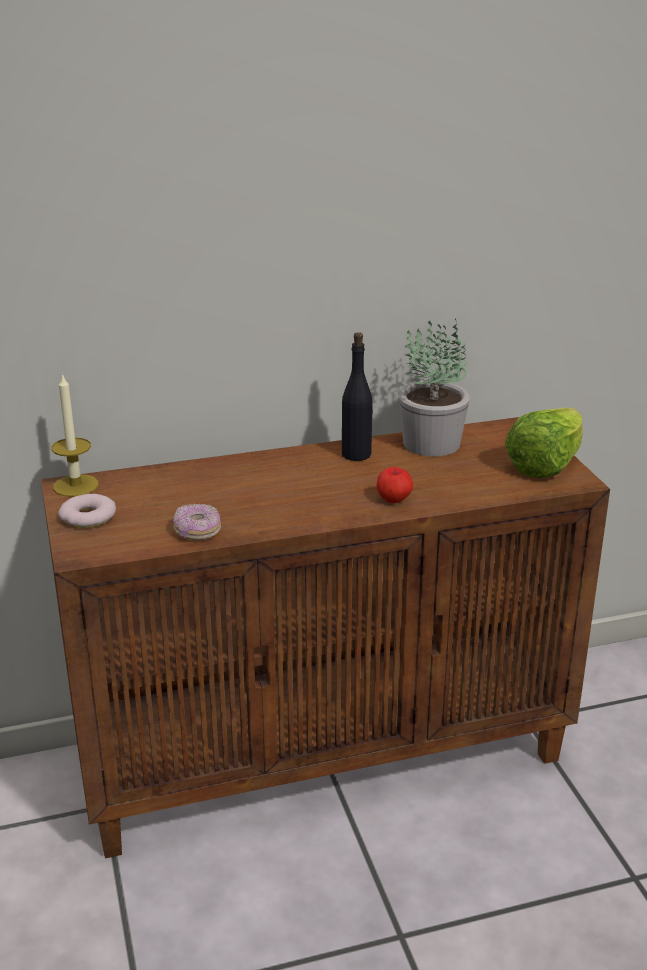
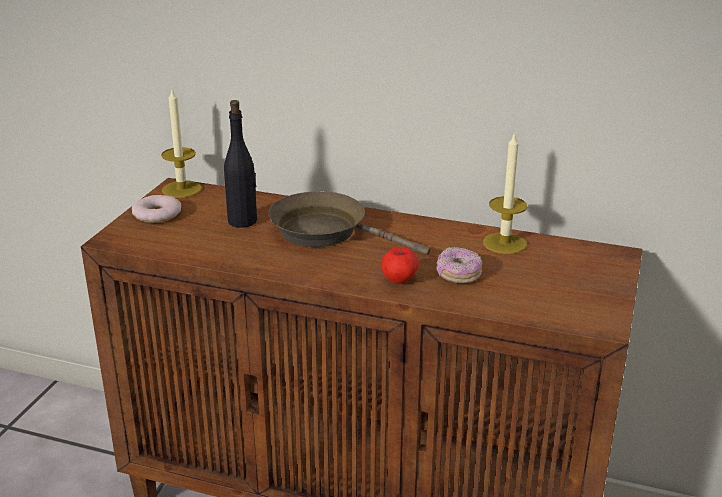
camera: 35 degrees right, 0 degrees up
donut [173,504,221,540] -> donut moved to [436,247,482,284]
black bottle [342,332,373,461] -> black bottle moved to [224,100,257,228]
potted plant [399,318,470,456] -> candle [483,132,528,254]
lettuce [505,408,583,478] -> none
none -> brown frying pan [268,191,431,255]

